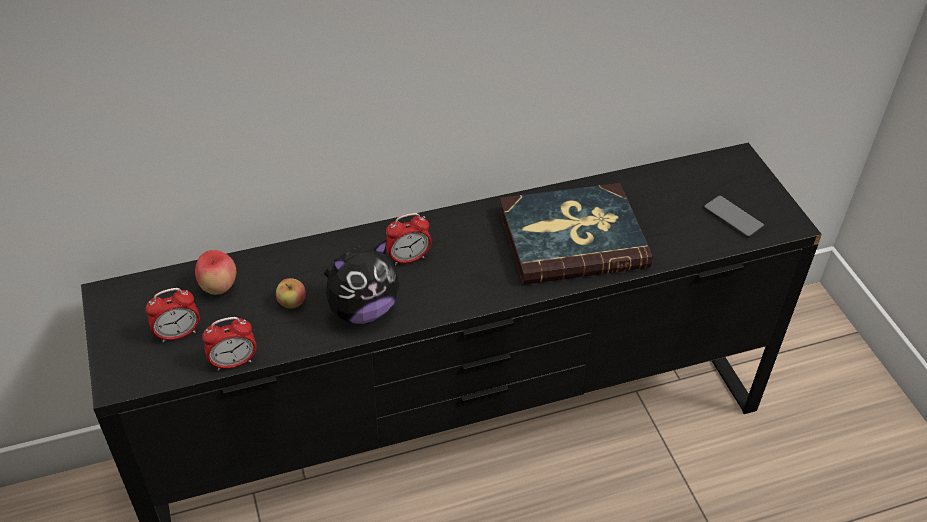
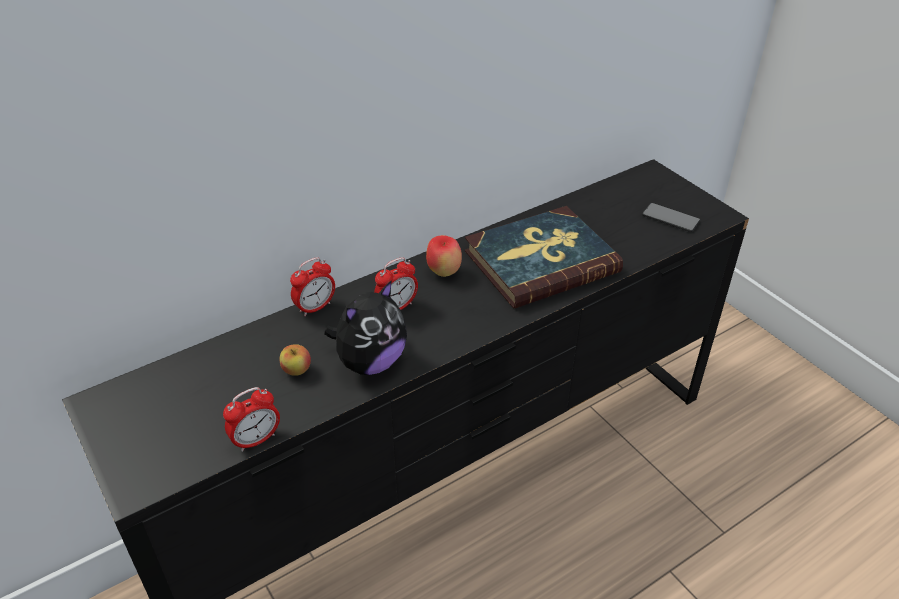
camera: 15 degrees left, 5 degrees down
alarm clock [146,288,200,343] -> alarm clock moved to [290,257,335,316]
apple [195,250,236,295] -> apple moved to [426,235,462,277]

